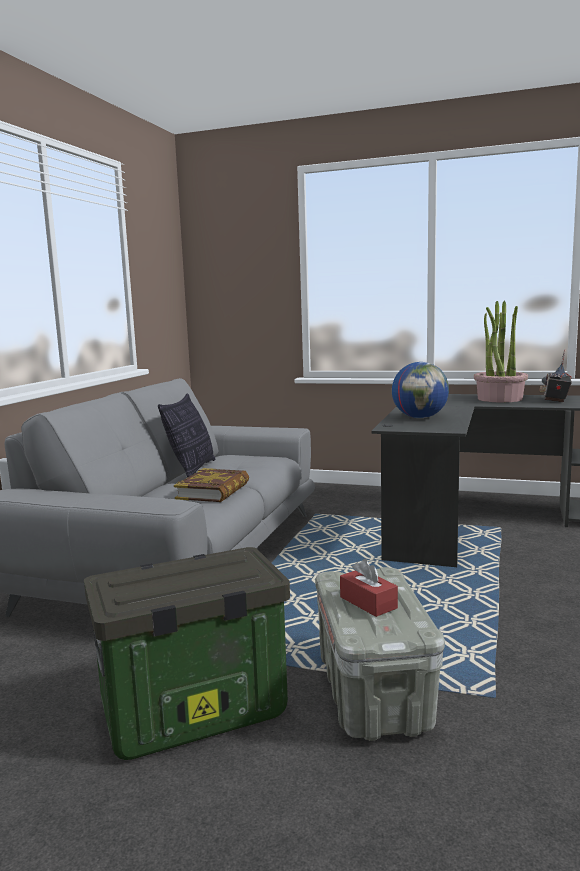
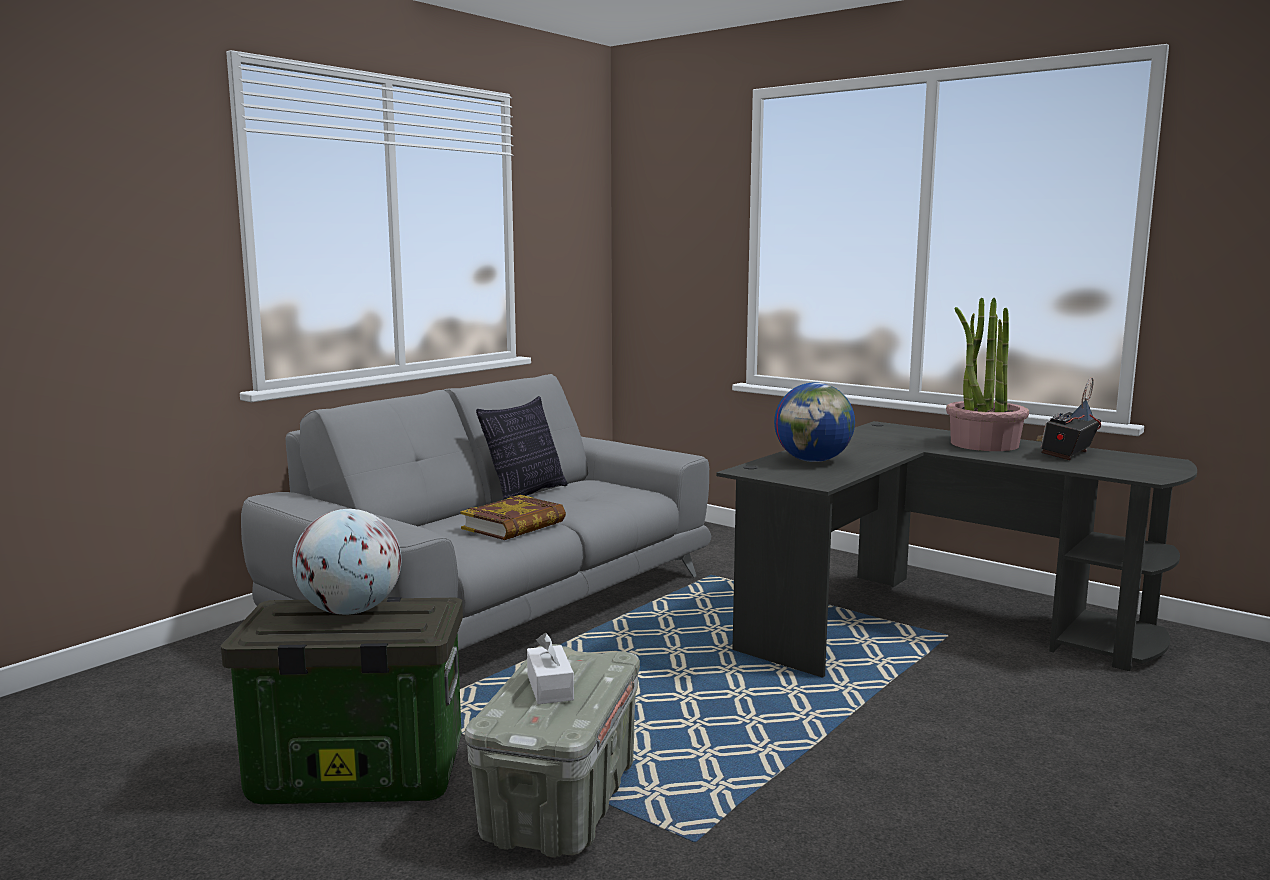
camera: 20 degrees right, 0 degrees up
red tissue box [340,559,398,617] -> white tissue box [527,633,574,704]
none -> globe [292,509,401,615]

